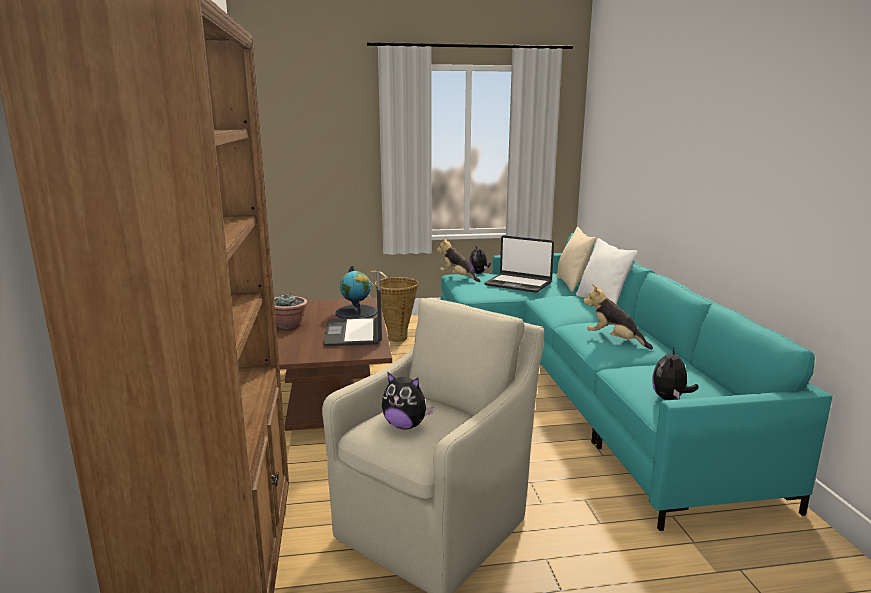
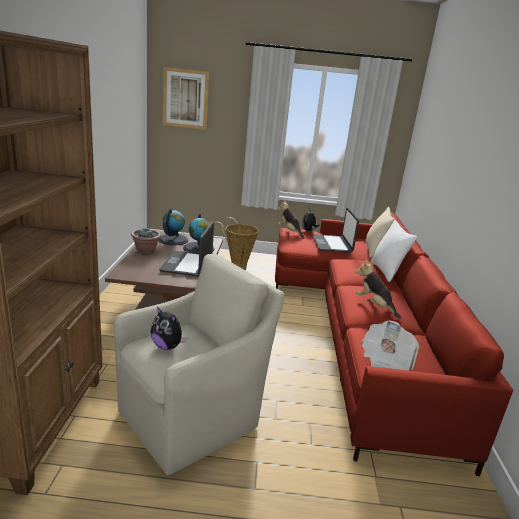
camera: 10 degrees right, 5 degrees up
turquoise sofa [440,233,833,531] -> red sofa [275,212,513,476]
laptop [484,235,554,293] -> laptop turned 45 degrees clockwise [312,208,359,253]
plush toy [652,347,699,400] -> newspaper [361,320,419,371]
none -> globe [159,209,188,245]
none -> picture [163,67,209,130]

